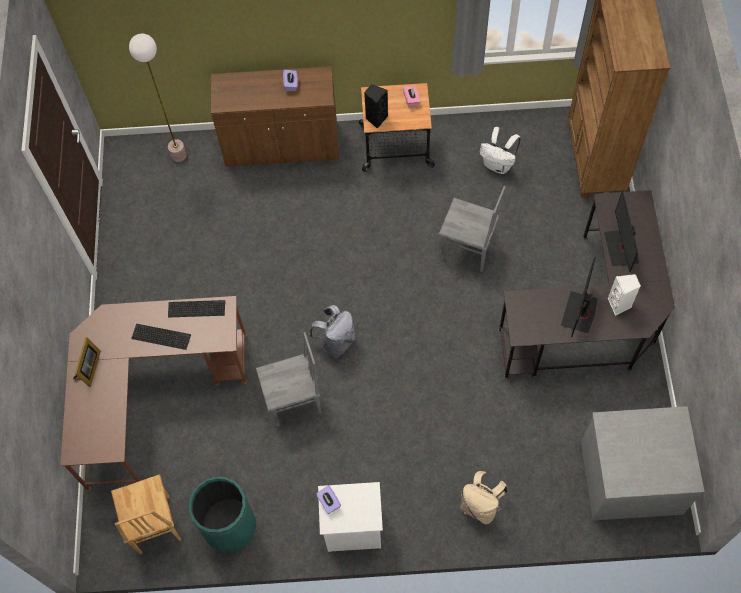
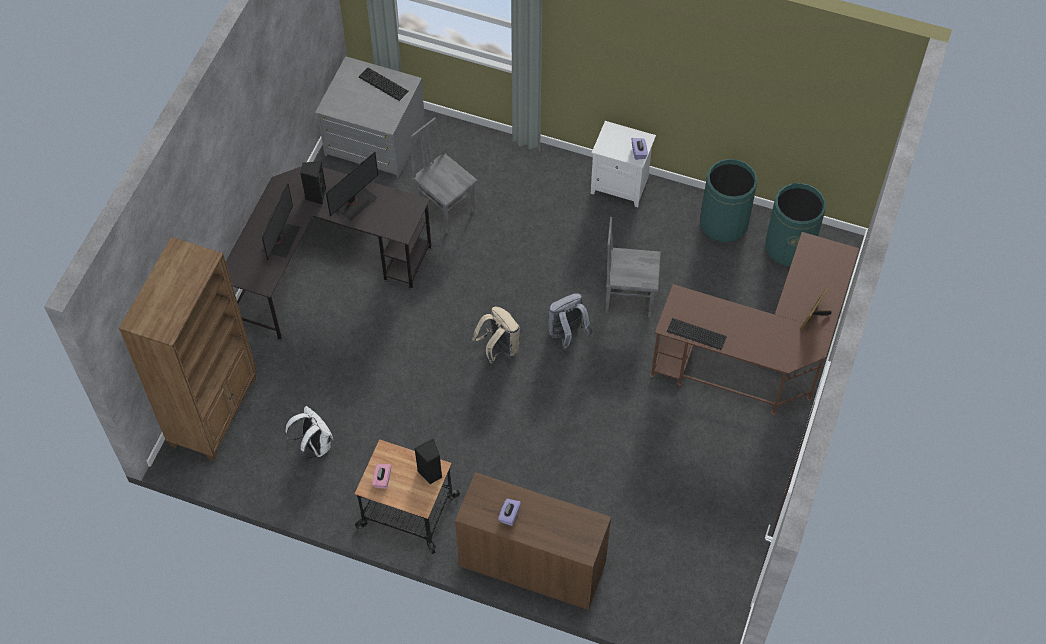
camera: 160 degrees left, 5 degrees down
brown chair [111,474,181,554] -> green trash can [765,183,826,266]
floor lamp [129,34,187,162] -> none
keyboard [131,324,191,350] -> keyboard moved to [359,68,409,101]
grey chair [439,186,506,272] -> grey chair moved to [411,117,478,233]
beige backpack [461,471,508,524] -> beige backpack moved to [472,306,520,364]
white speaker [608,274,641,316] -> black speaker [300,161,326,205]

